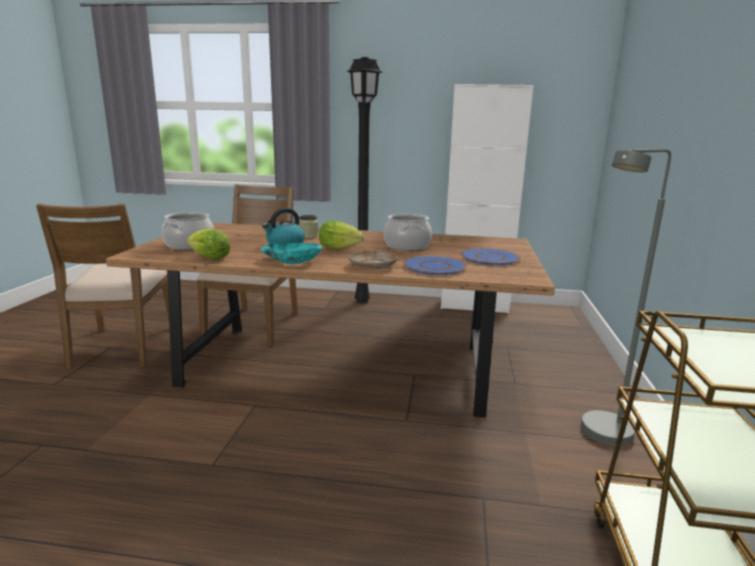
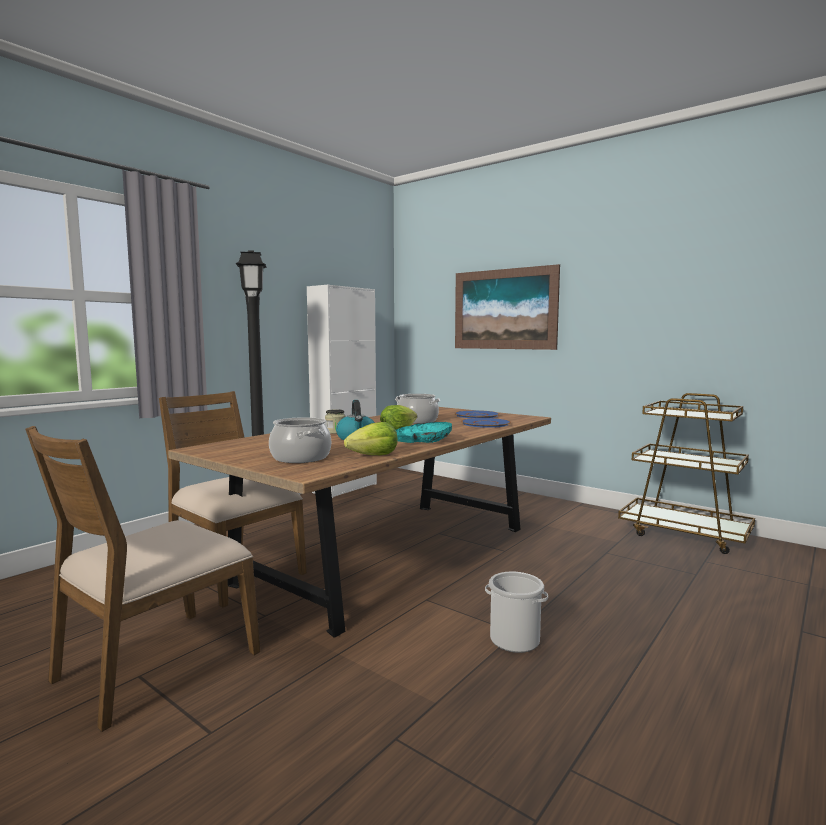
camera: 60 degrees left, 10 degrees down
brown chair [36,204,170,370] -> brown chair turned 105 degrees clockwise [25,426,260,732]
beige plate [349,251,398,269] -> none
grey floor lamp [581,149,671,446] -> none
none -> picture [455,264,560,350]
none -> bucket [485,572,548,653]

